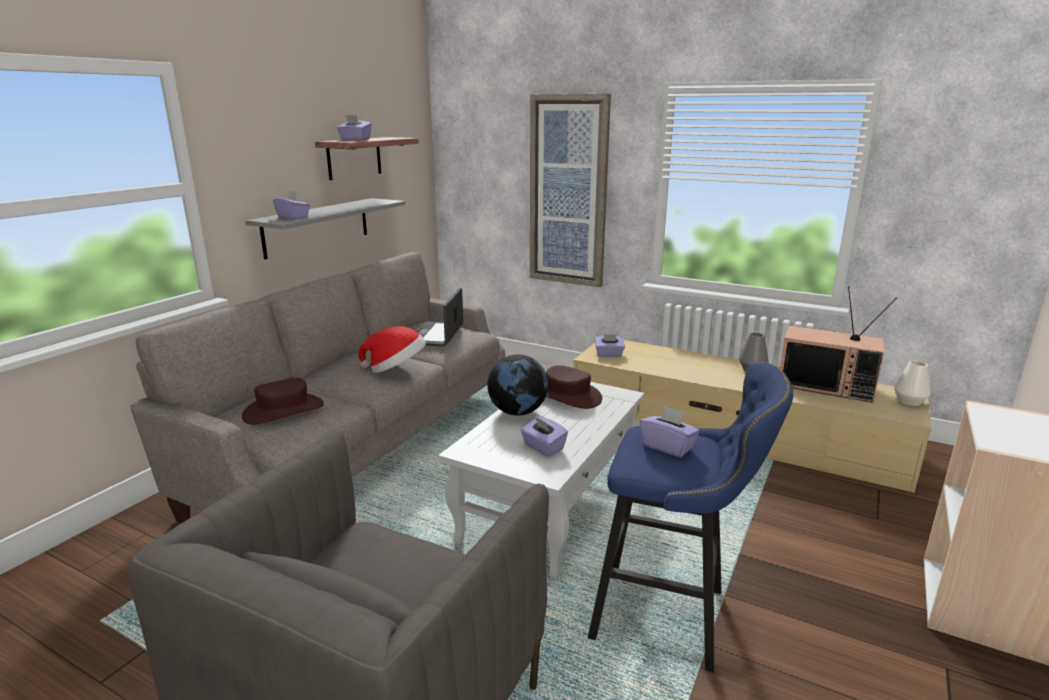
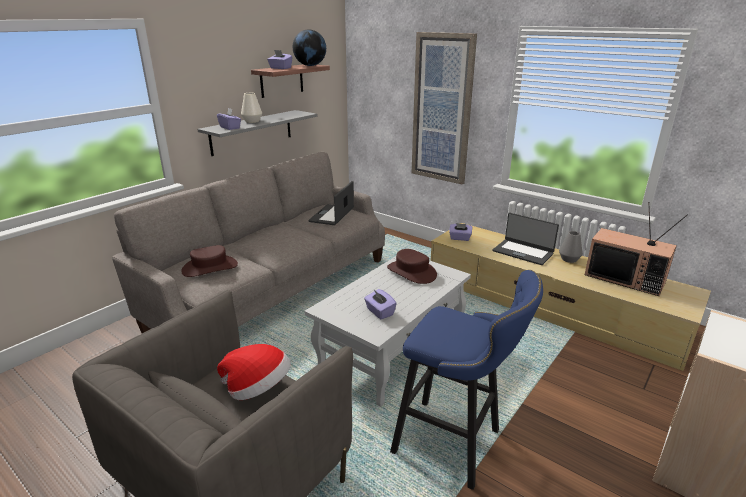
camera: 10 degrees right, 5 degrees up
hat [358,326,426,373] -> hat moved to [217,344,291,400]
globe [487,354,548,416] -> globe moved to [293,29,326,66]
purple tissue box [640,406,700,457] -> none
white vase [894,361,931,406] -> white vase moved to [241,93,262,123]
none -> laptop [493,213,559,265]

